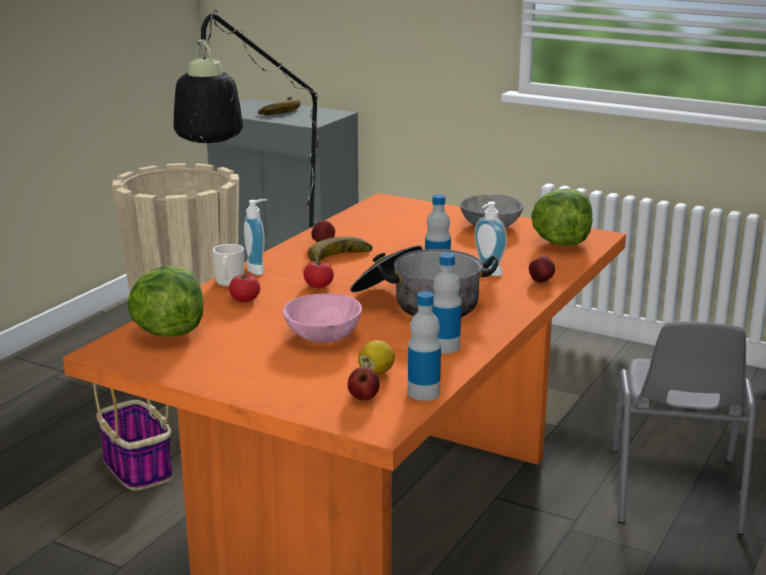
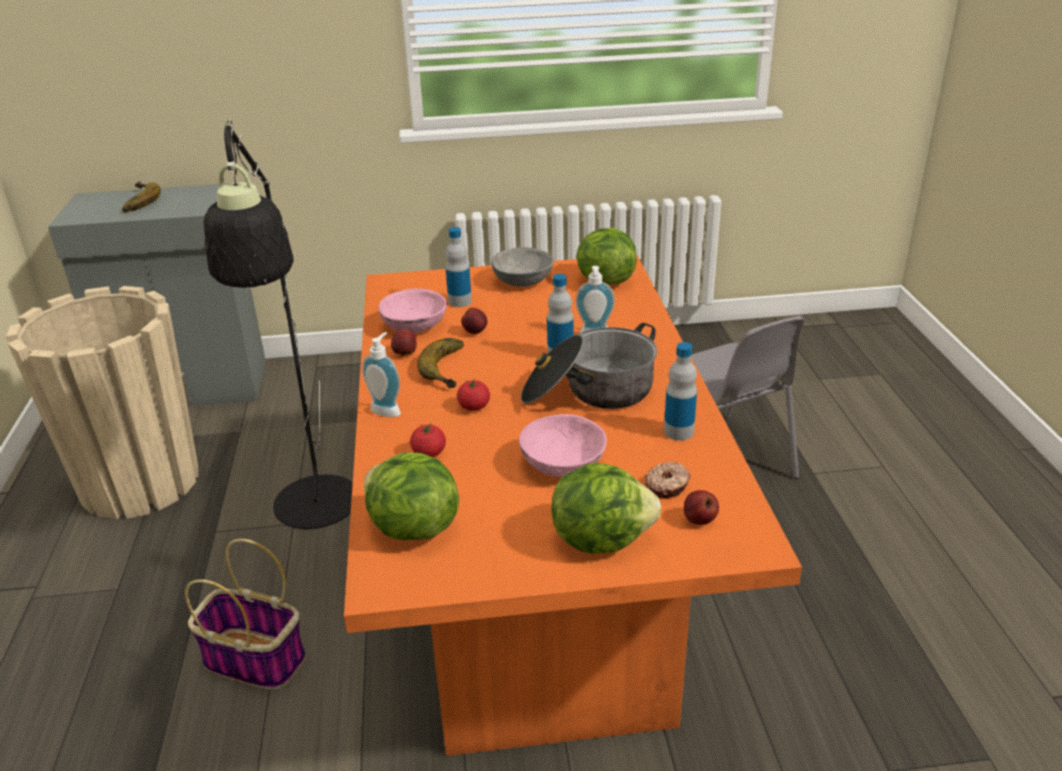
camera: 35 degrees left, 10 degrees up
mug [213,244,244,287] -> none
lemon [358,340,395,375] -> donut [645,462,691,498]
bottle [408,291,441,401] -> bottle moved to [446,227,472,307]
apple [529,255,555,283] -> apple moved to [461,307,487,334]
none -> pink bowl [378,288,447,333]
none -> lettuce [551,462,661,554]

